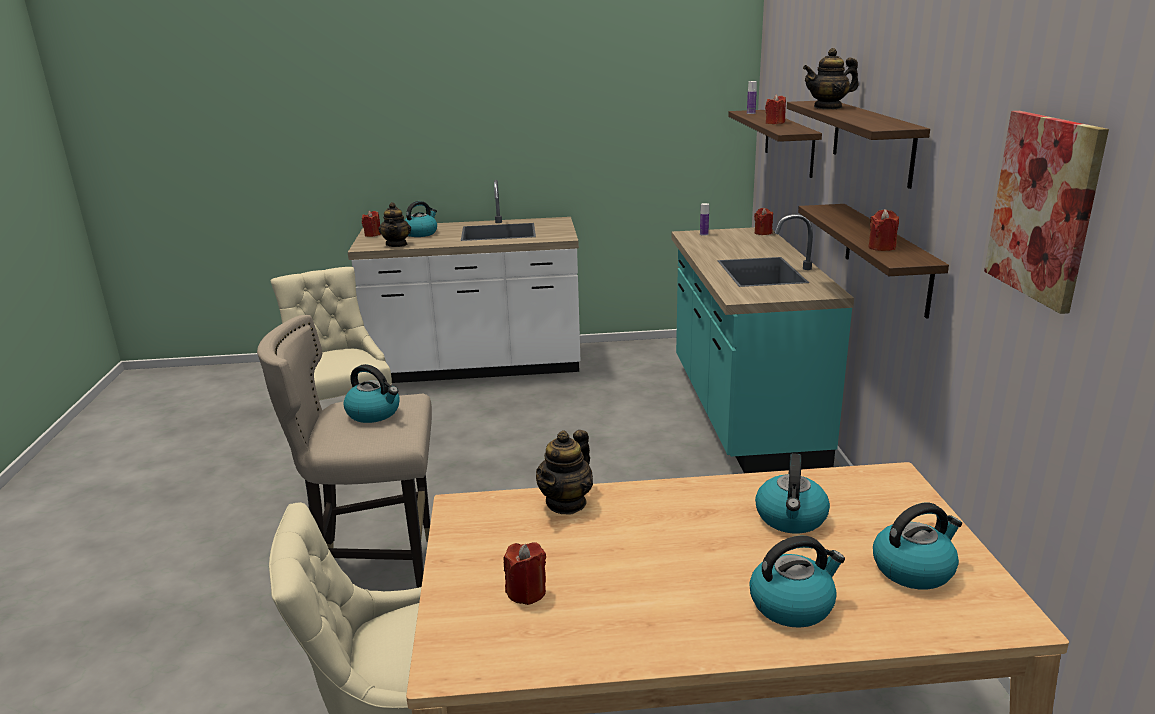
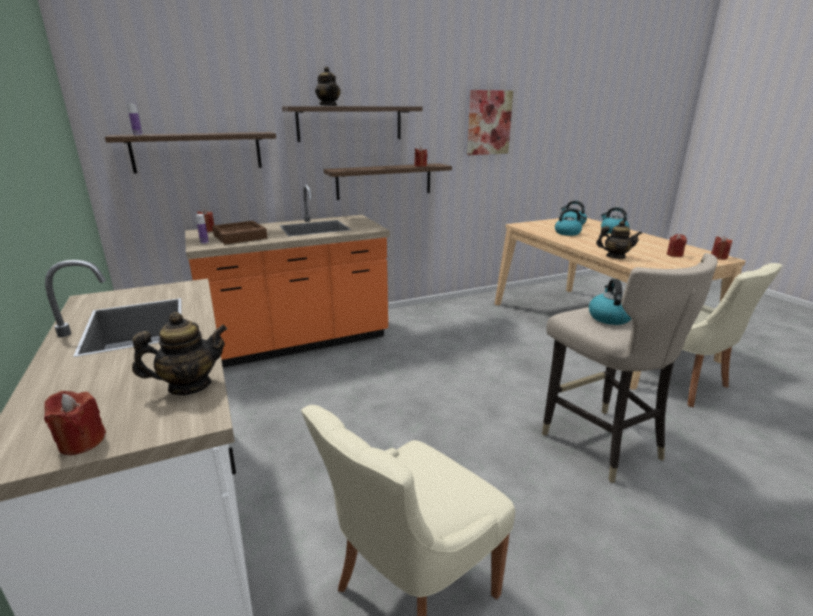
camera: 110 degrees left, 0 degrees up
kettle [405,201,437,237] -> none
turquoise counter [671,214,854,473] -> orange counter [185,184,390,368]
red candle [765,94,786,124] -> red candle moved to [711,236,732,260]
none -> brown tray [212,221,267,245]

